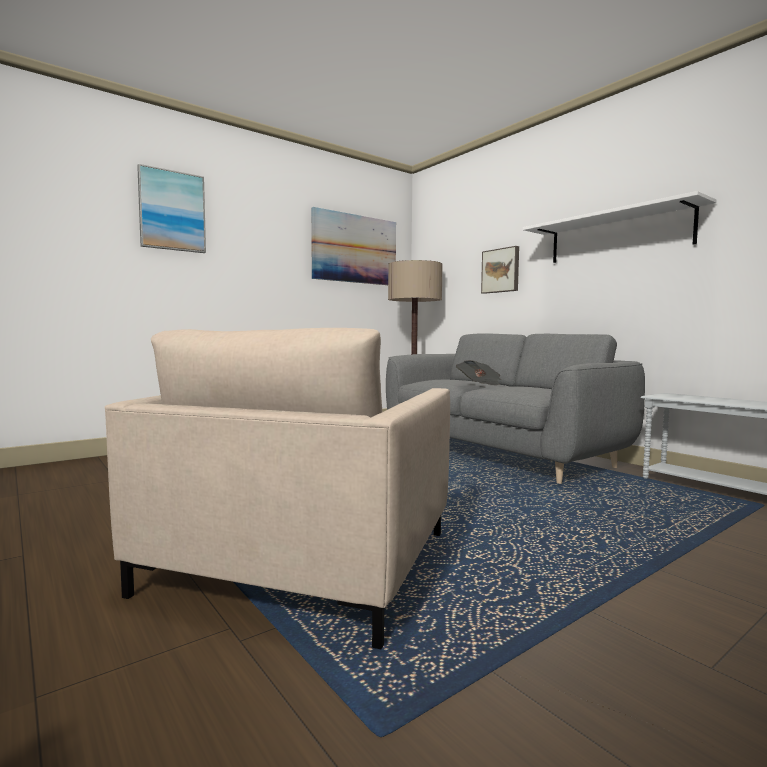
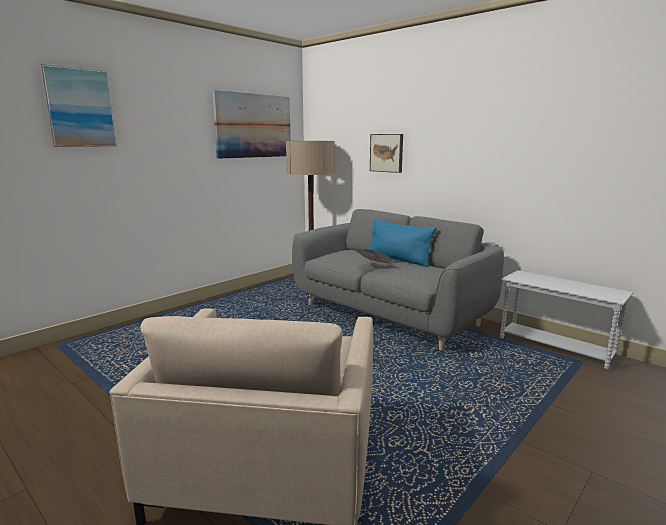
camera: 10 degrees left, 10 degrees up
white shelf [523,191,717,263] -> none
none -> blue pillow [368,219,437,267]

